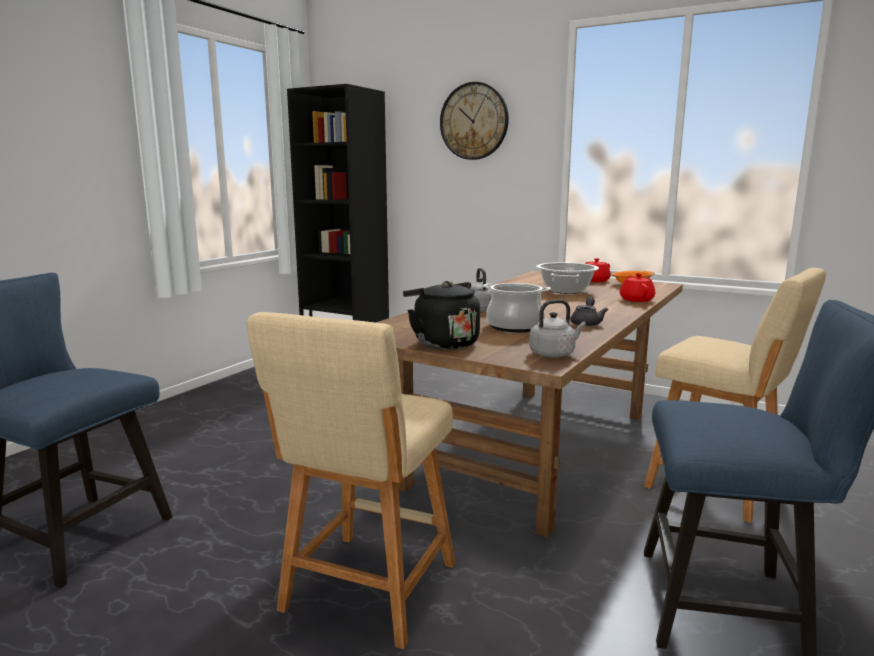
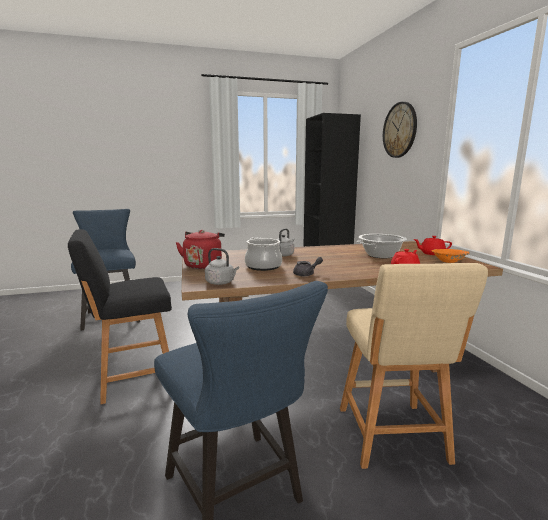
camera: 45 degrees right, 0 degrees up
beige stool [247,312,455,649] -> black stool [68,229,172,404]
black kettle [403,281,480,349] -> red kettle [176,230,225,269]

